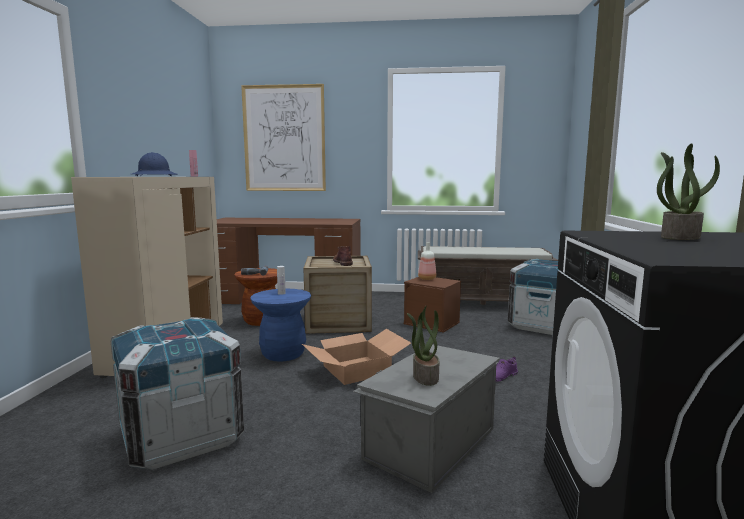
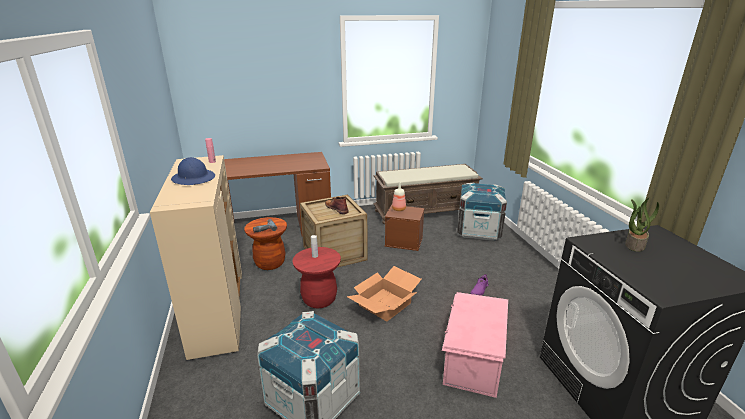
camera: 20 degrees left, 15 degrees up
picture [241,84,326,191] -> none
blue stool [251,289,311,361] -> red stool [292,247,341,308]
grey storage box [353,345,500,493] -> pink storage box [442,292,508,398]
potted plant [407,306,439,386] -> none

